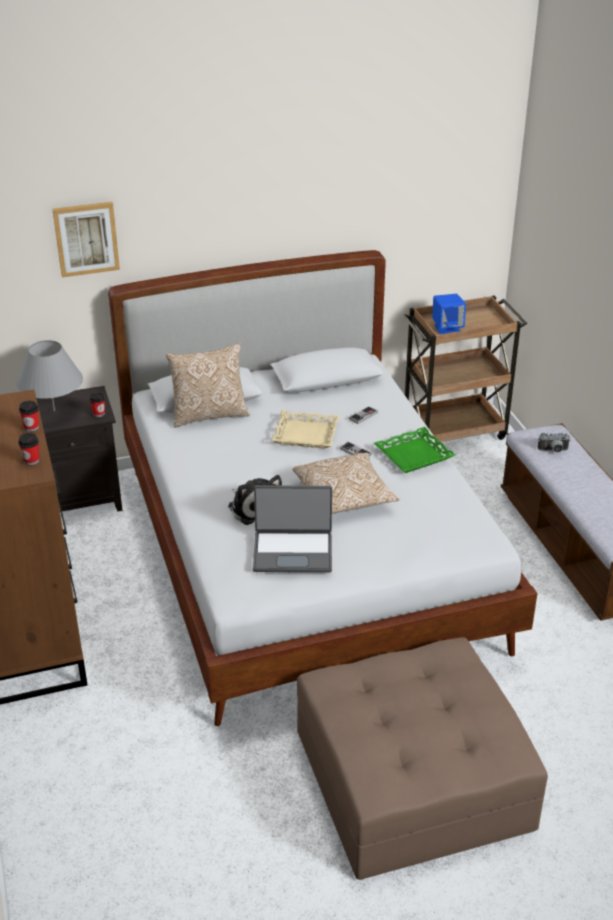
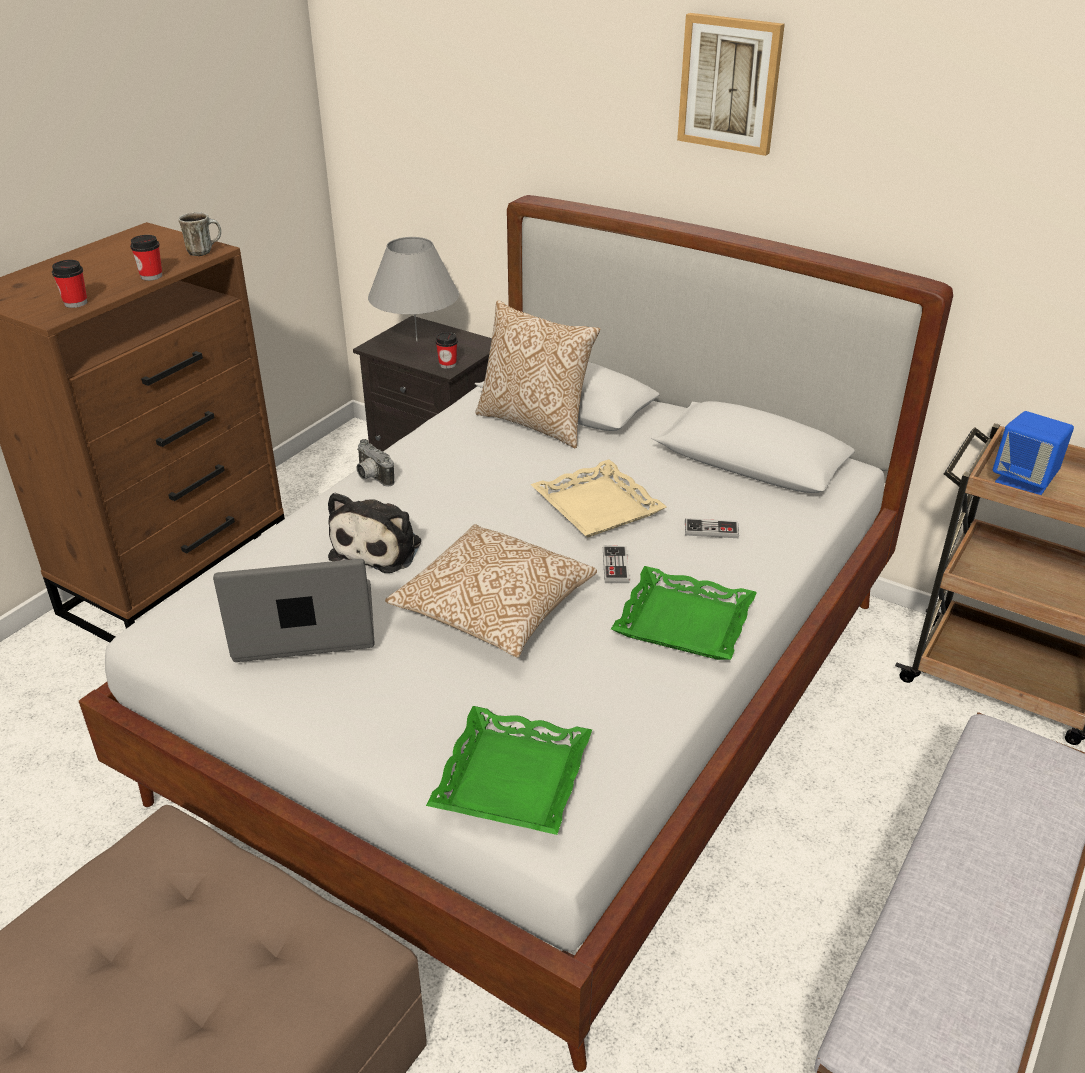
camera: 50 degrees right, 0 degrees up
picture [52,202,120,277] -> picture moved to [677,13,785,156]
laptop [253,485,332,572] -> laptop turned 120 degrees clockwise [213,559,375,662]
camera [538,433,570,452] -> camera moved to [357,439,394,487]
none -> mug [178,212,221,256]
none -> green tray [426,706,592,835]

